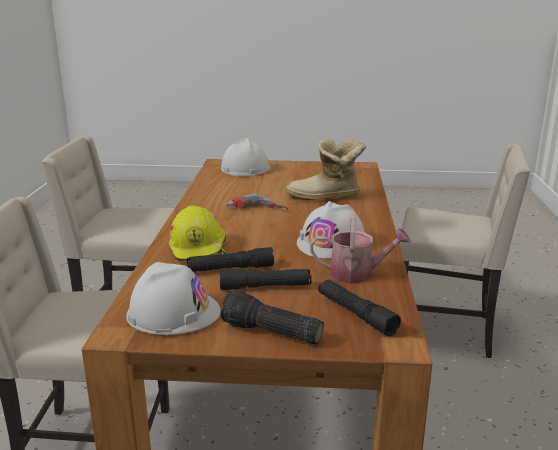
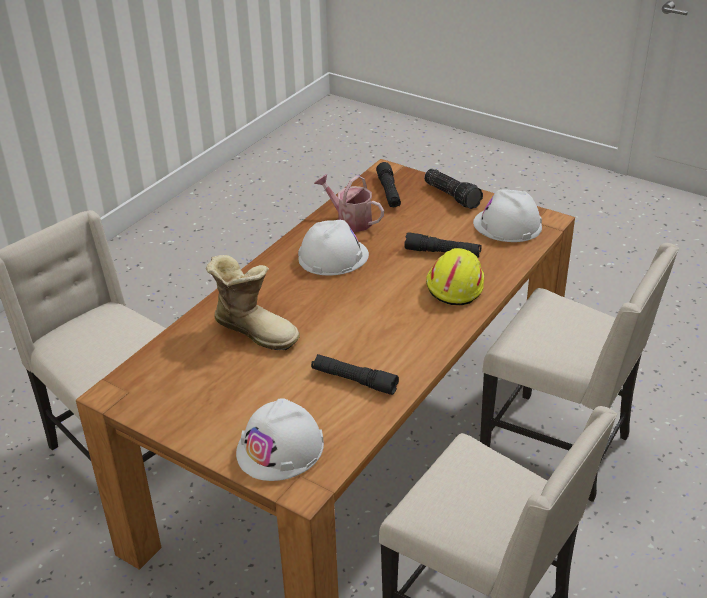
camera: 150 degrees left, 15 degrees up
black flashlight [220,269,312,290] -> black flashlight moved to [311,354,399,395]
power drill [225,193,288,209] -> none

